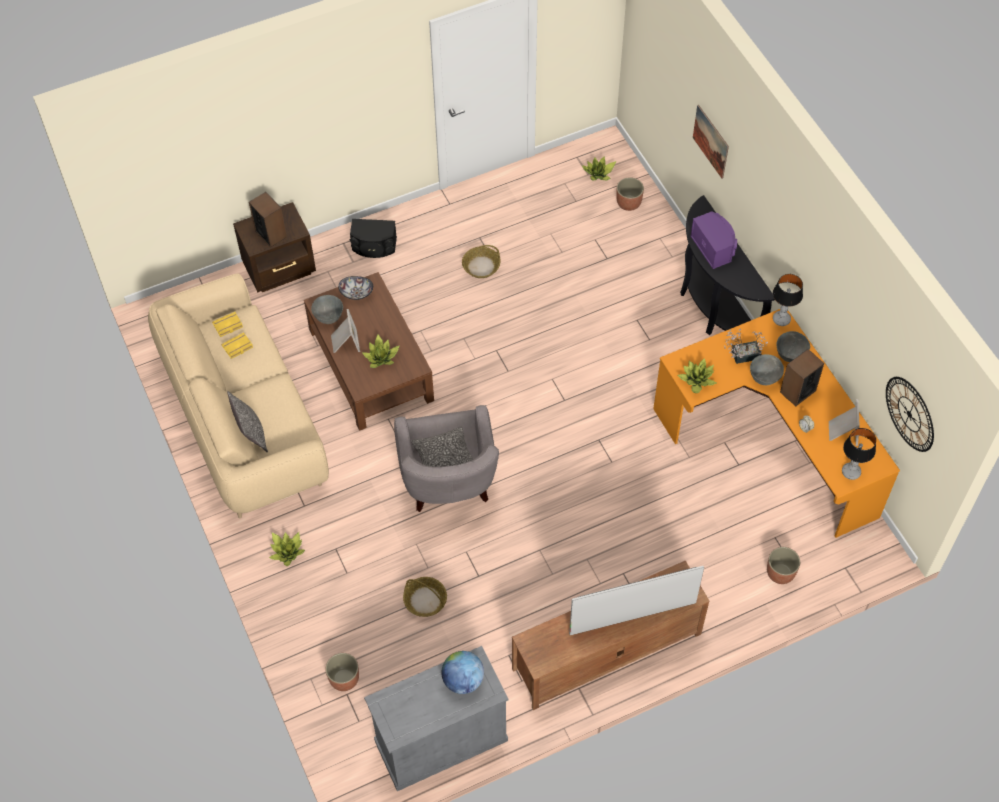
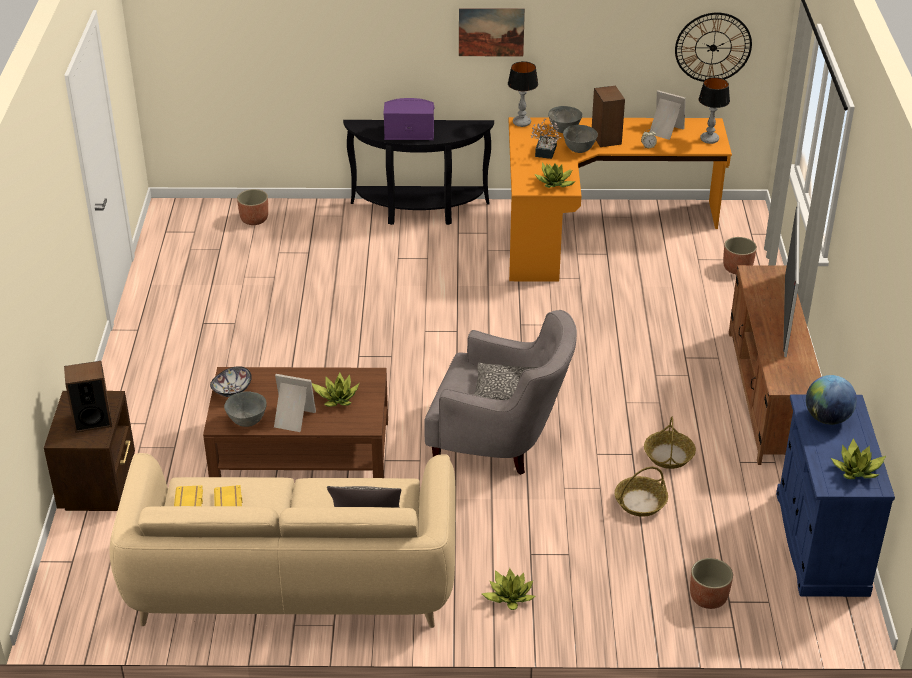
camera: 65 degrees left, 20 degrees down
black speaker [350,219,397,258] -> none
grey cabinet [364,646,509,791] -> blue cabinet [776,395,895,597]
basket [462,245,500,278] -> basket moved to [644,416,696,469]
potted plant [582,156,617,181] -> potted plant moved to [831,438,886,479]
picture [693,105,729,179] -> picture moved to [459,8,525,56]

